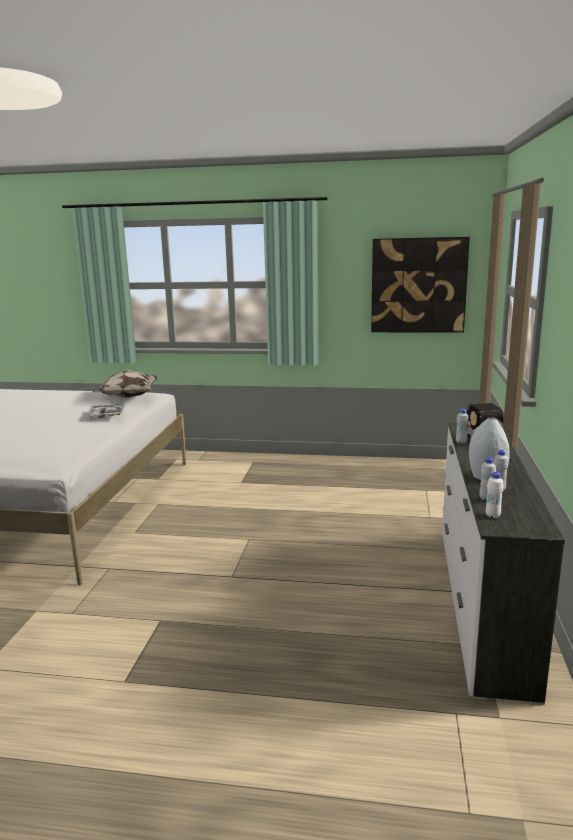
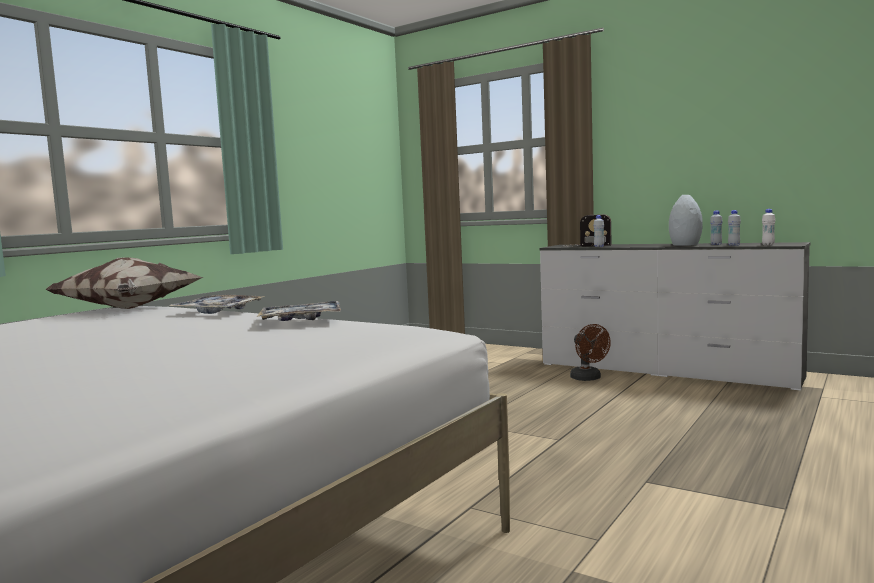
camera: 65 degrees left, 10 degrees down
picture [371,237,470,333] -> none
none -> tray [257,301,341,321]
none -> brown fan [570,324,611,381]

